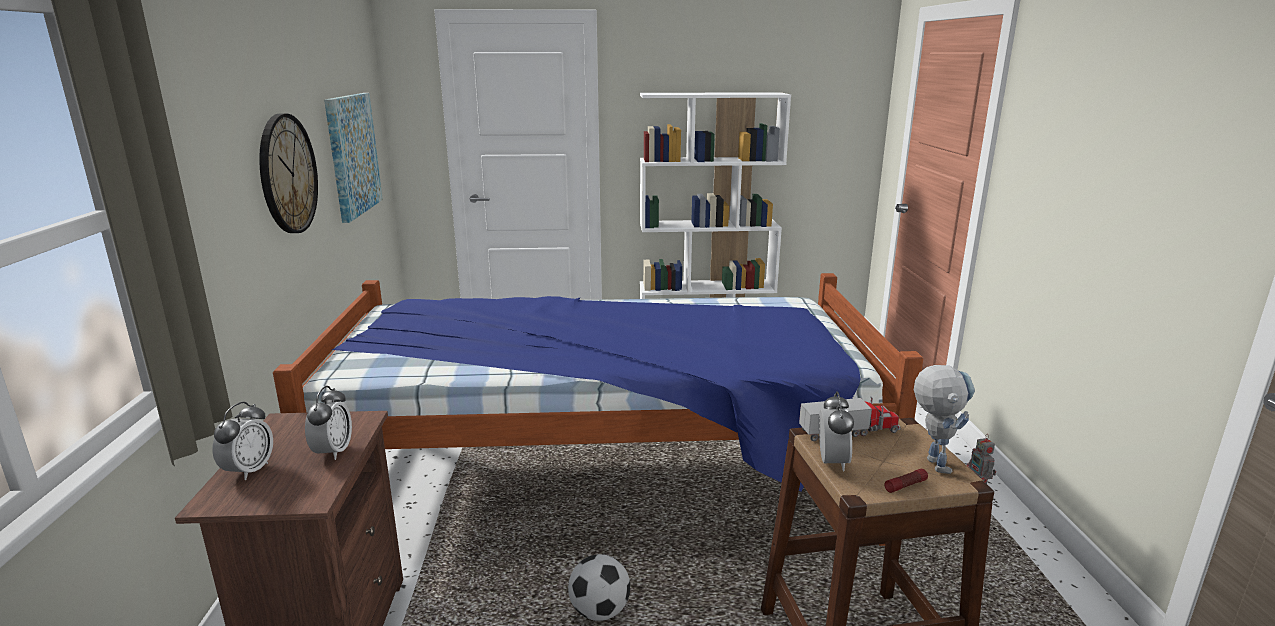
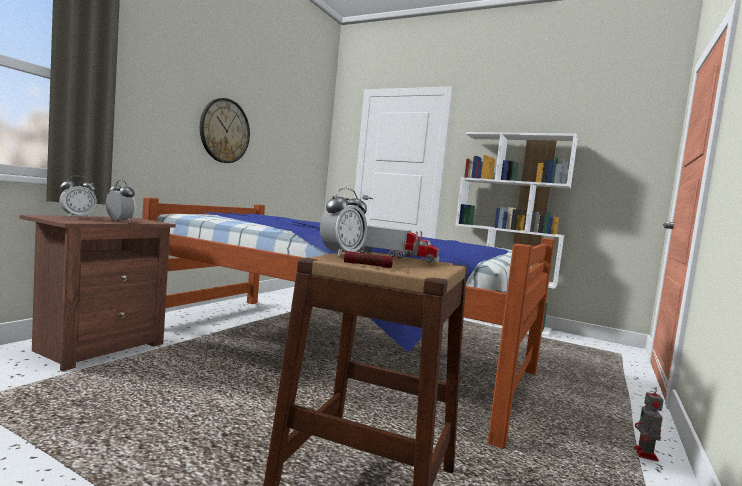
camera: 30 degrees right, 15 degrees down
alarm clock [305,386,352,460] -> alarm clock turned 90 degrees counterclockwise [106,180,136,223]
picture [324,93,383,223] -> none
football [568,554,630,621] -> none
toy robot [914,365,975,474] -> none

